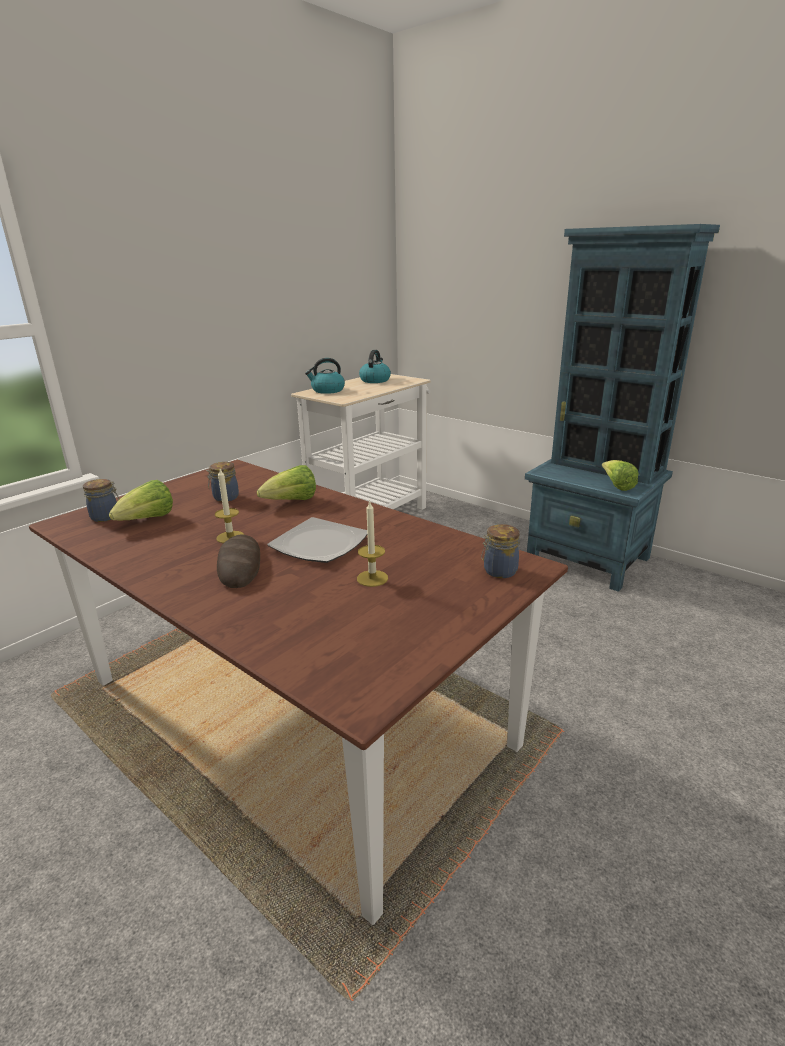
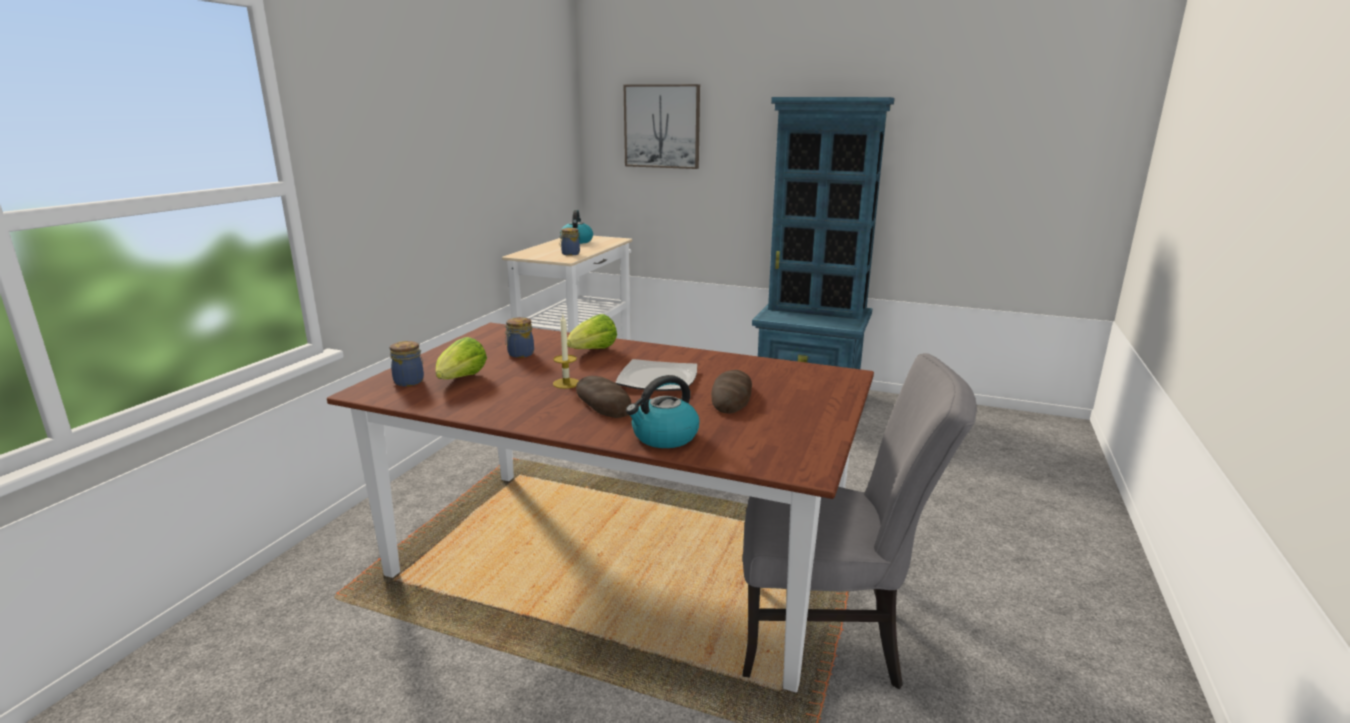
camera: 20 degrees left, 5 degrees down
kettle [305,358,345,394] -> kettle moved to [626,375,700,448]
candle [357,500,388,587] -> bread [711,370,752,414]
jar [481,524,520,578] -> jar moved to [559,228,580,256]
lettuce [602,460,639,491] -> none
none -> picture [624,84,700,169]
none -> grey chair [742,353,977,689]

